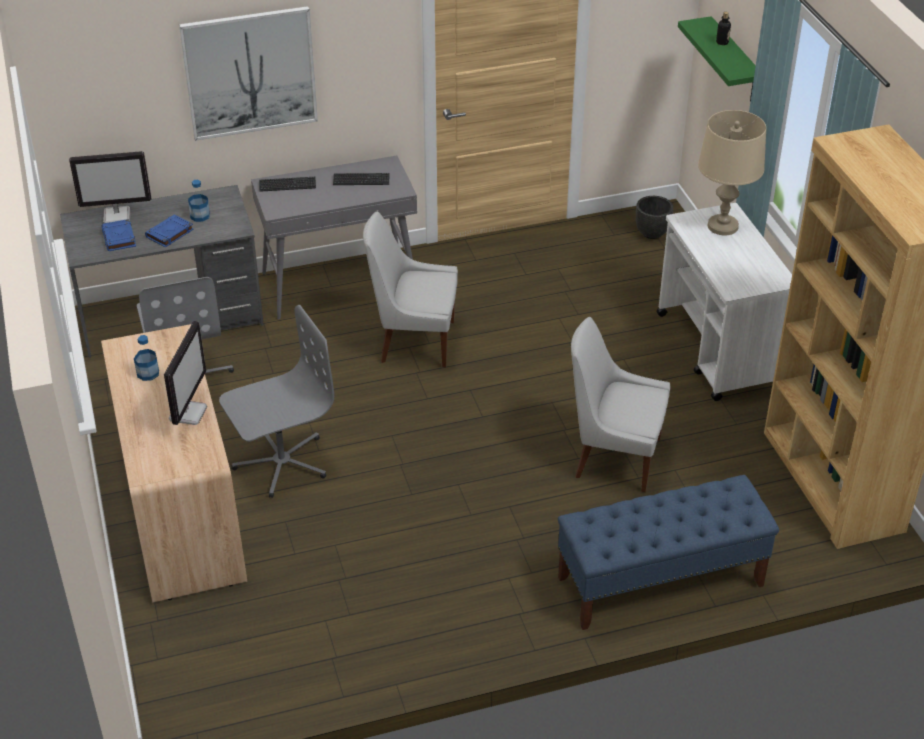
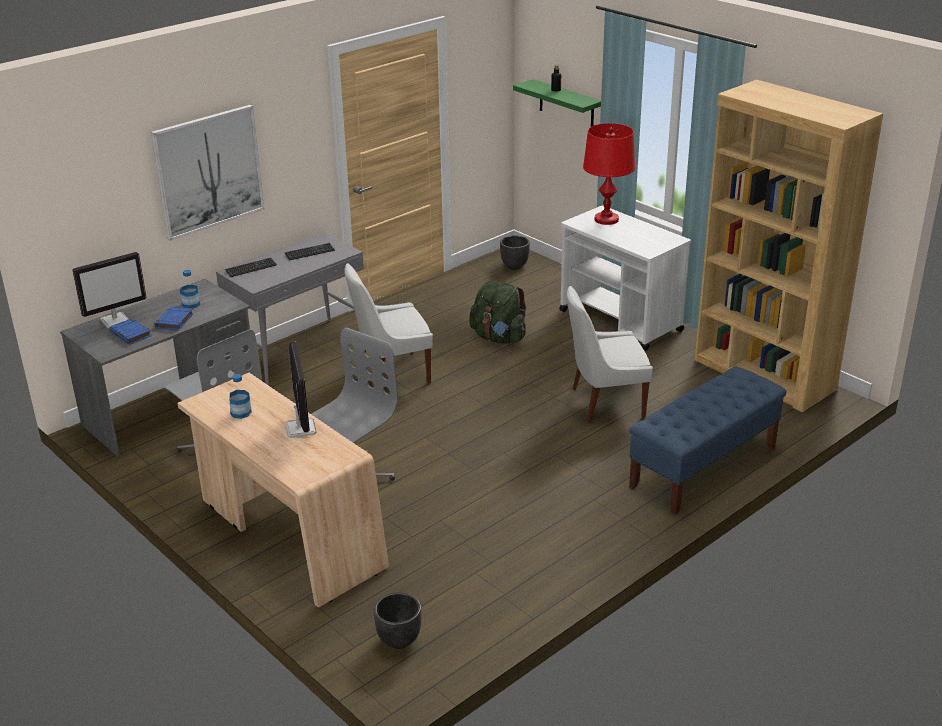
camera: 25 degrees left, 10 degrees down
beige table lamp [698,110,766,235] -> red table lamp [583,123,635,225]
none -> black planter [374,592,421,649]
none -> green backpack [469,280,527,344]

